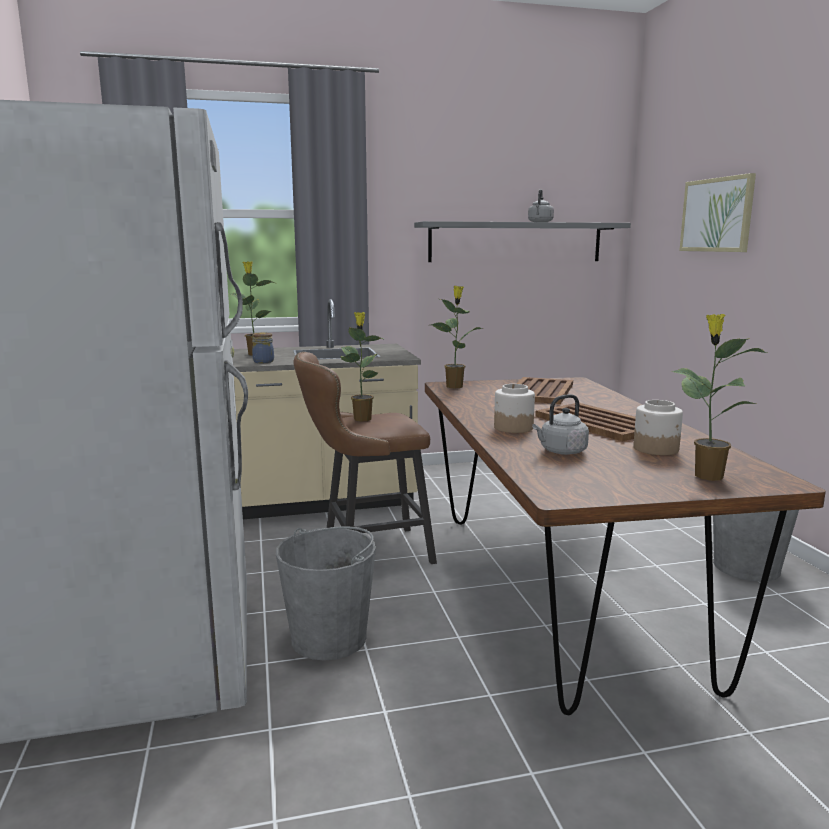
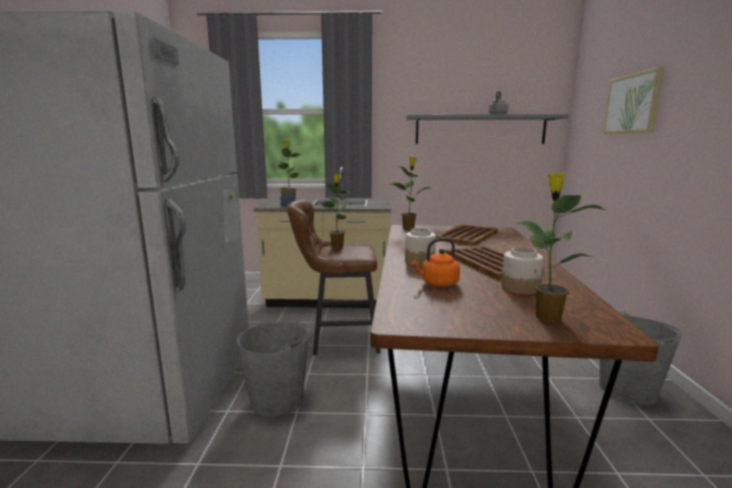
camera: 15 degrees right, 0 degrees up
grey kettle [532,394,589,455] -> orange kettle [412,238,460,287]

